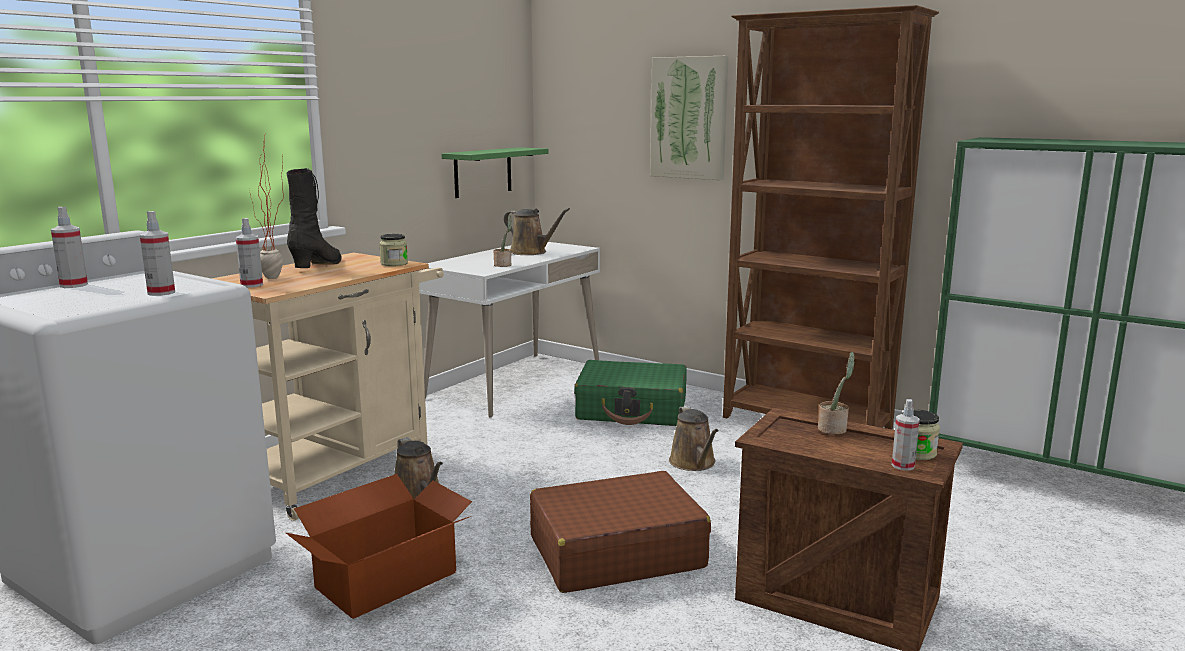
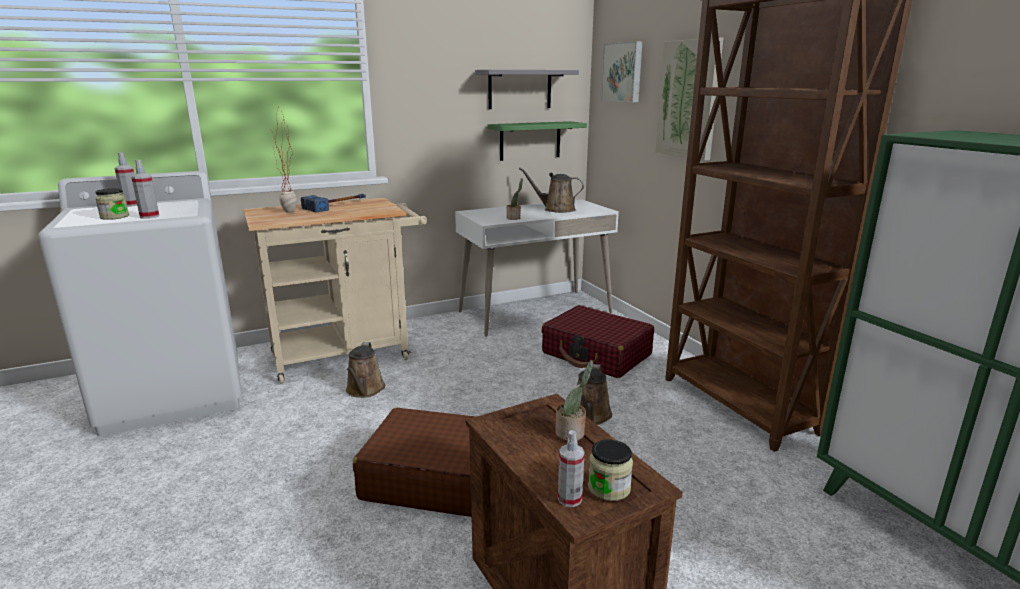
camera: 30 degrees right, 5 degrees up
spray bottle [236,218,263,288] -> none
cardboard box [286,474,472,619] -> none
black boot [287,168,342,268] -> hammer [301,194,366,213]
jar [379,234,408,266] -> jar moved to [95,188,129,220]
brown watering can [504,208,570,255] -> brown watering can turned 135 degrees clockwise [519,168,584,213]
green suitcase [574,360,687,426] -> red suitcase [542,305,654,378]
none -> grey shelf [475,70,579,109]
none -> picture [601,41,643,102]

